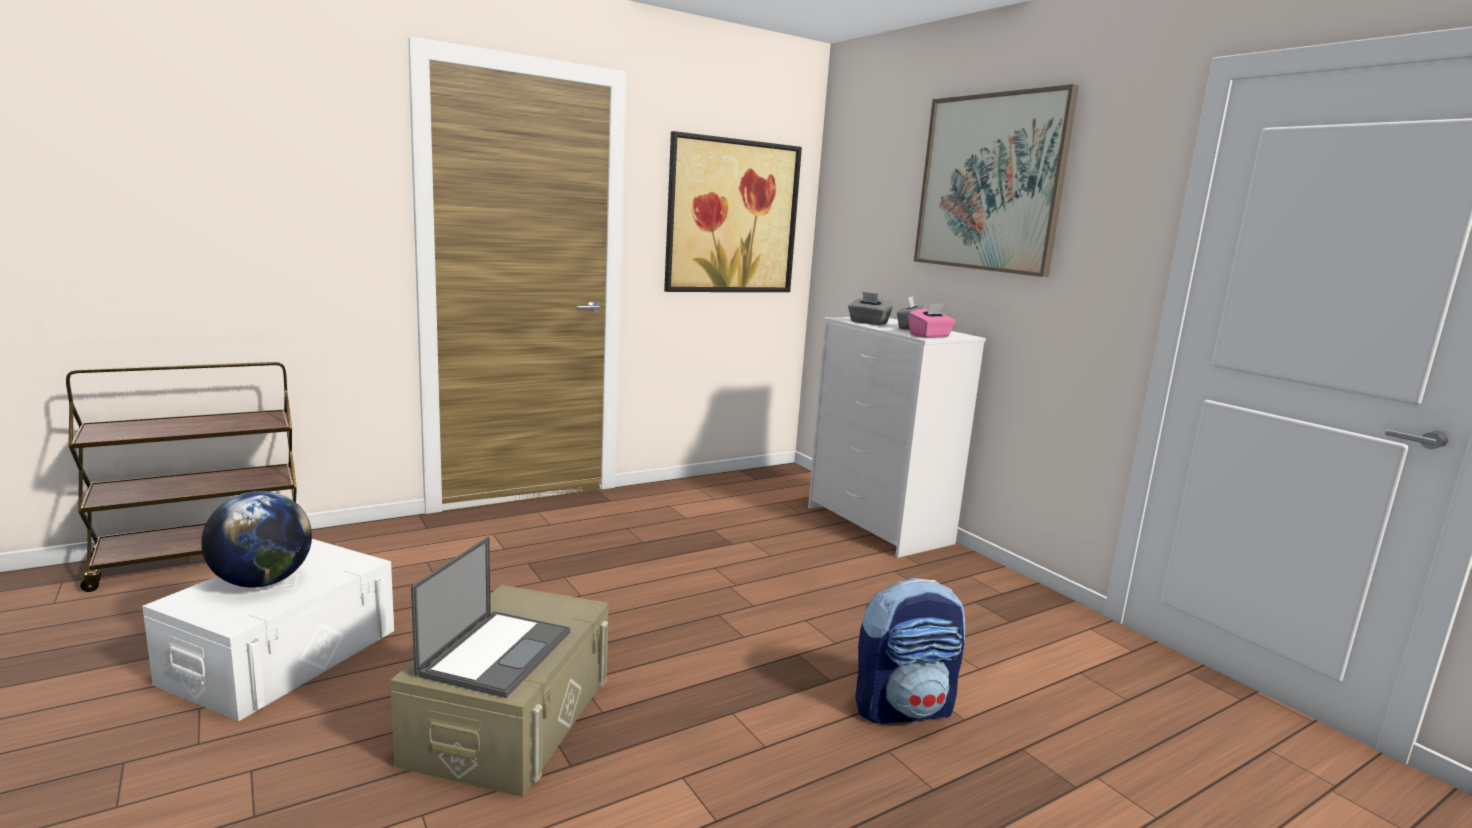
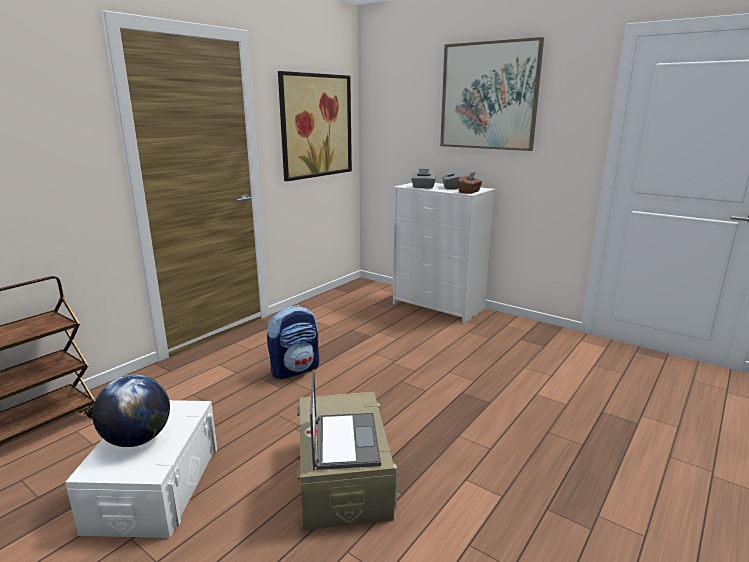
camera: 20 degrees left, 5 degrees up
backpack [855,578,965,723] -> backpack moved to [267,305,319,379]
pink tissue box [908,303,956,338] -> brown tissue box [458,172,482,194]

